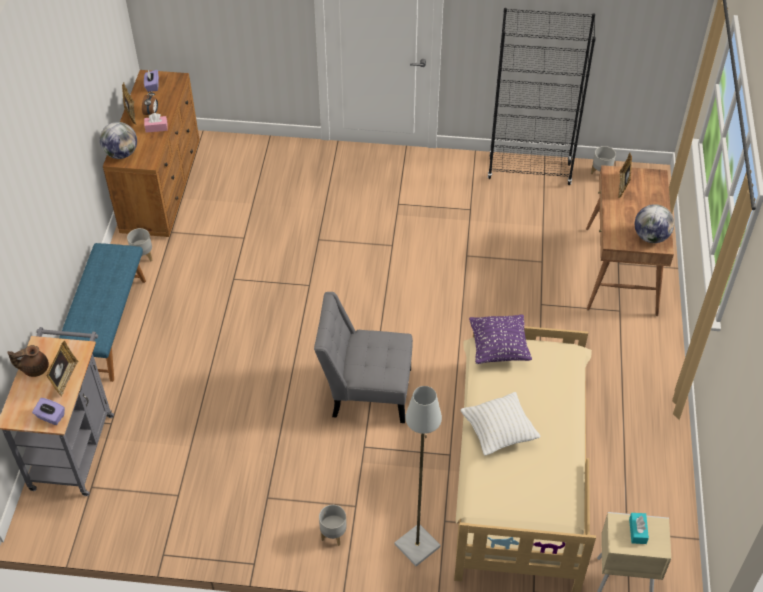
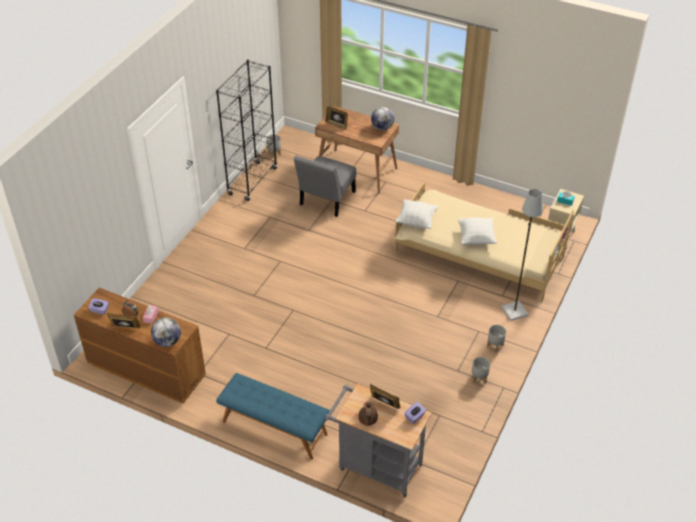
camera: 70 degrees left, 5 degrees down
grey planter [127,228,153,262] -> grey planter moved to [472,357,490,384]
grey chair [314,292,413,423] -> grey chair moved to [294,155,356,217]
purple pillow [469,315,532,364] -> white pillow [395,199,438,229]

